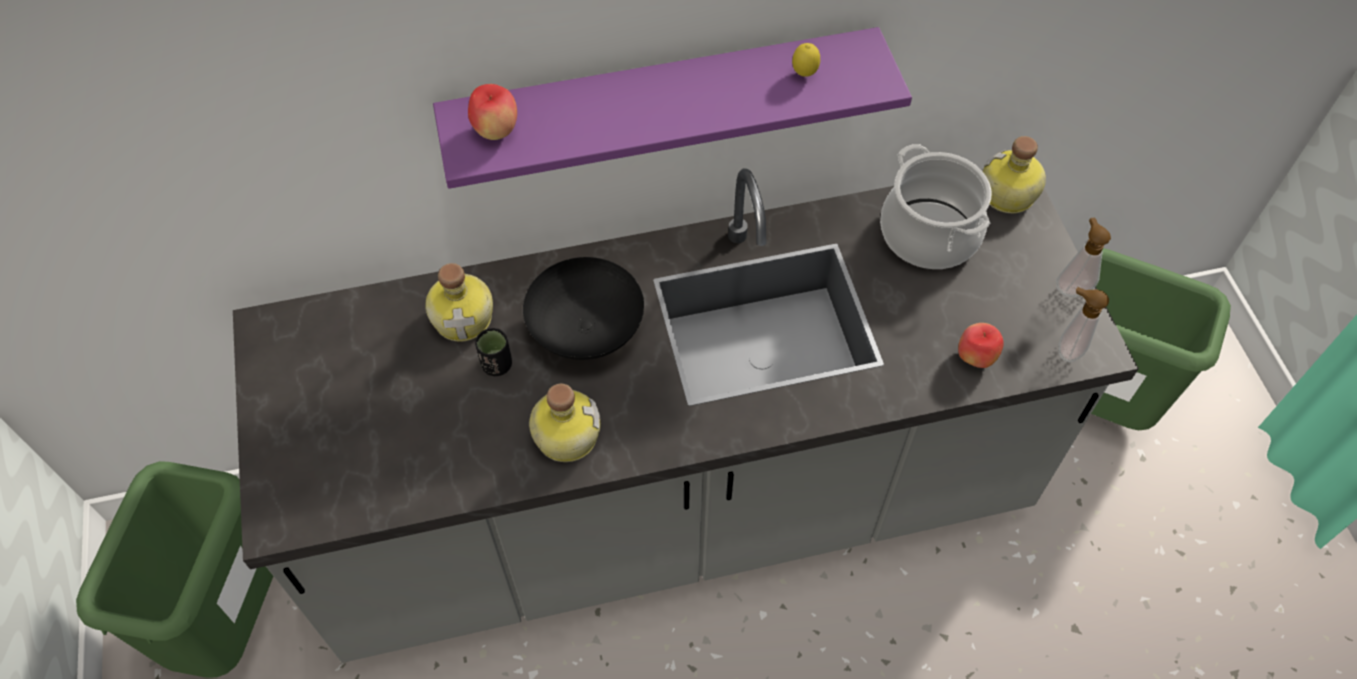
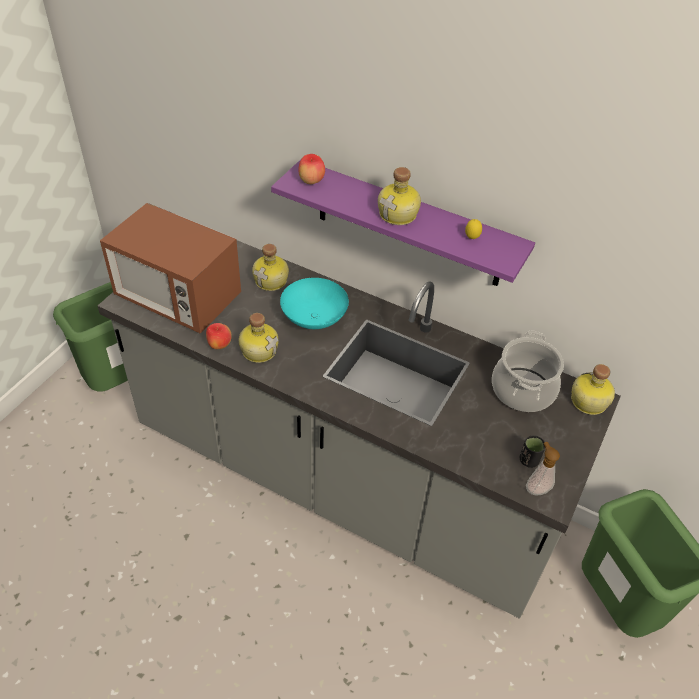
camera: 40 degrees right, 10 degrees down
black cup [475,328,512,376] -> black cup moved to [520,435,545,468]
black bowl [523,257,644,360] -> turquoise bowl [280,278,349,329]
apple [958,323,1004,368] -> apple moved to [206,323,232,349]
soap dispenser [1056,217,1111,297] -> none
none -> microwave [100,203,241,334]
none -> bottle [378,167,421,225]

